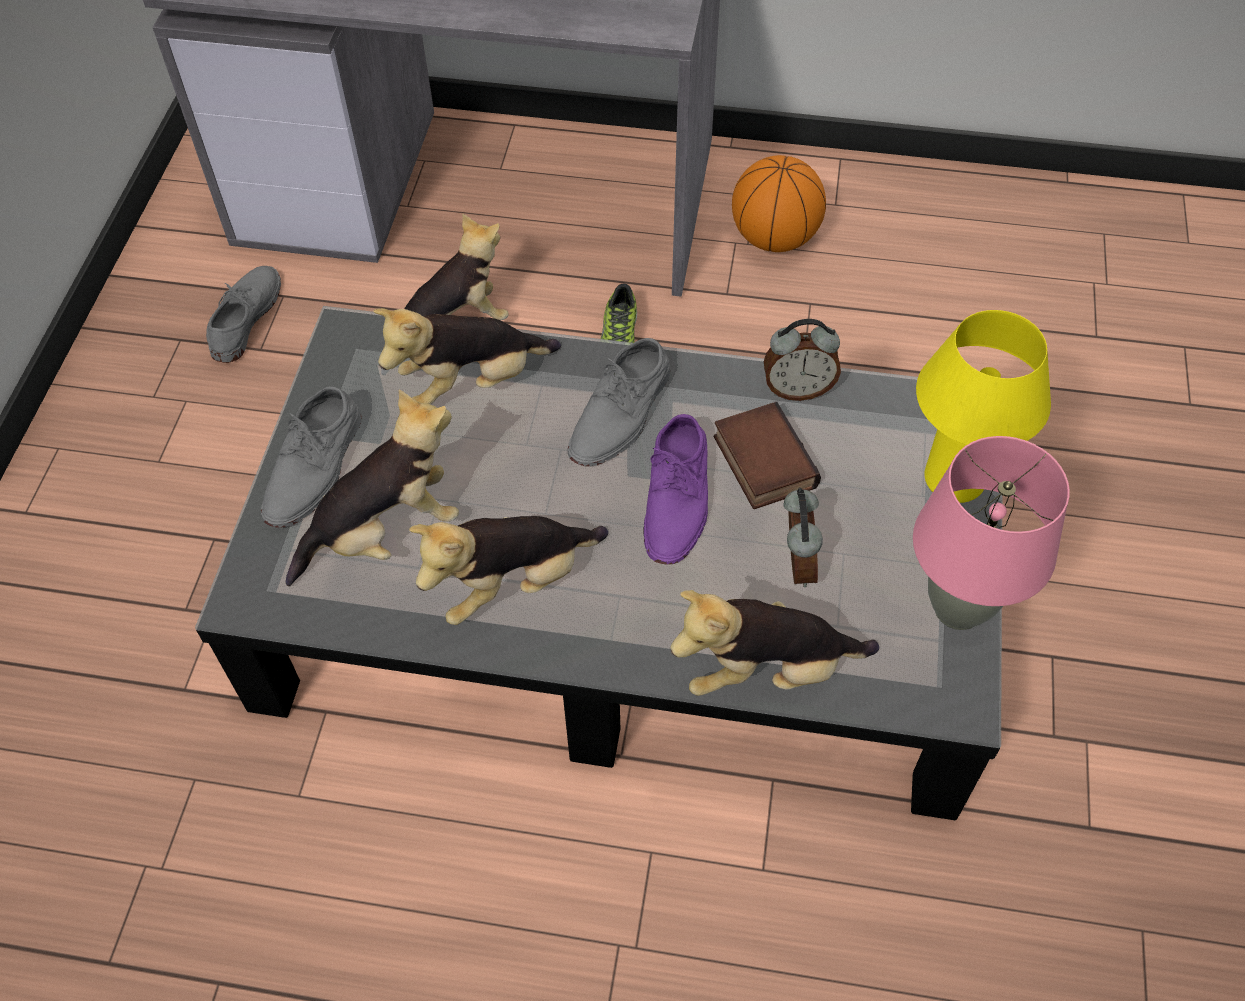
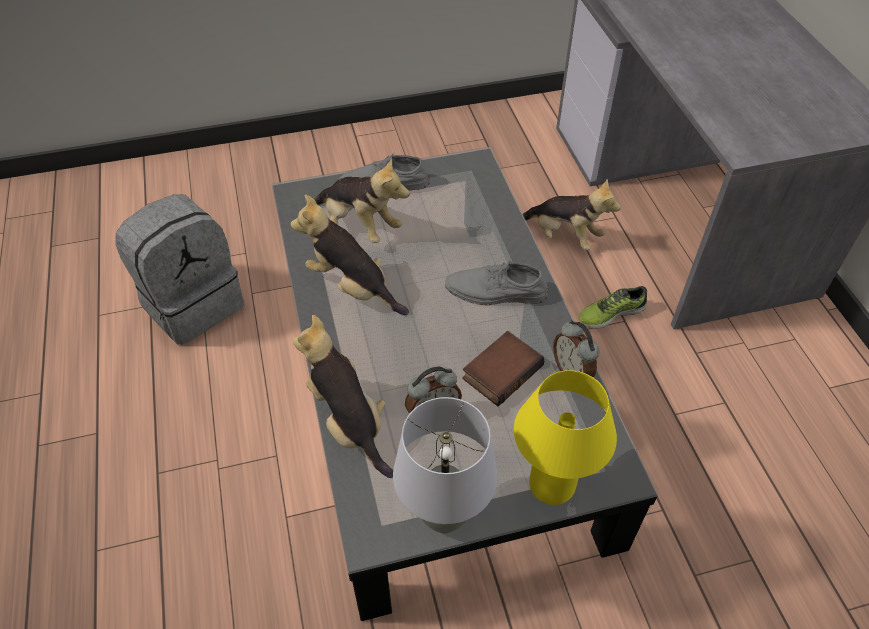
camera: 65 degrees right, 5 degrees down
grey shoe [206,266,281,363] -> none
plush toy [373,308,561,405] -> none
purple shoe [644,414,708,564] -> none
basketball [732,155,826,252] -> none
pink table lamp [913,436,1070,630] -> grey table lamp [393,397,498,533]
none -> grey backpack [115,194,244,345]

